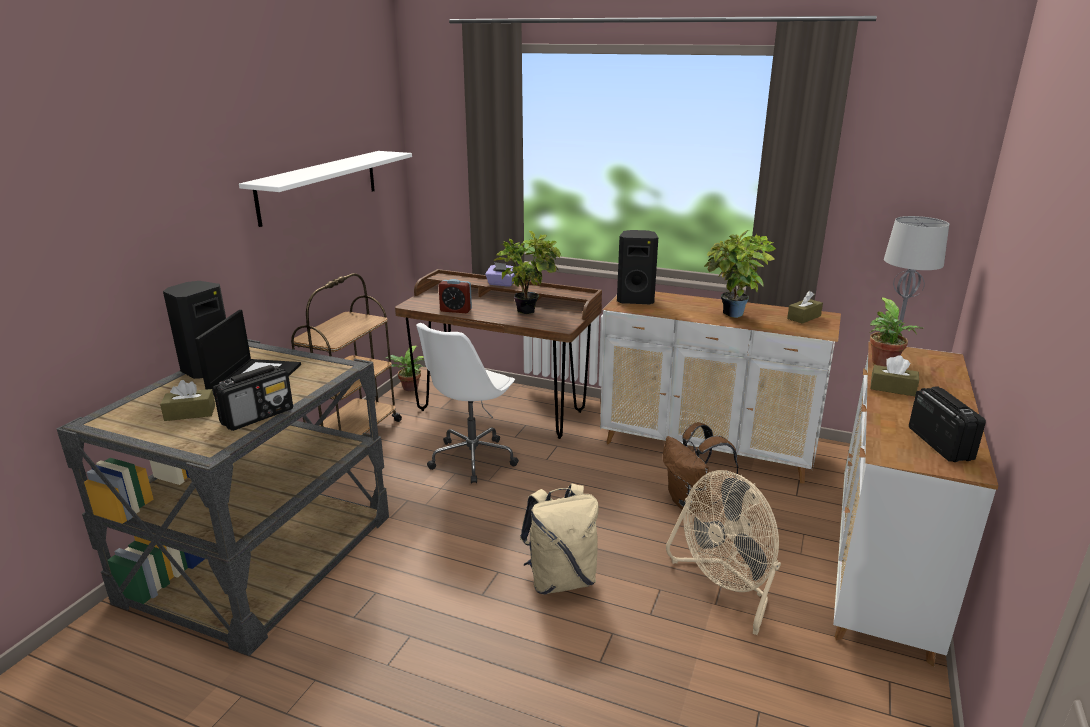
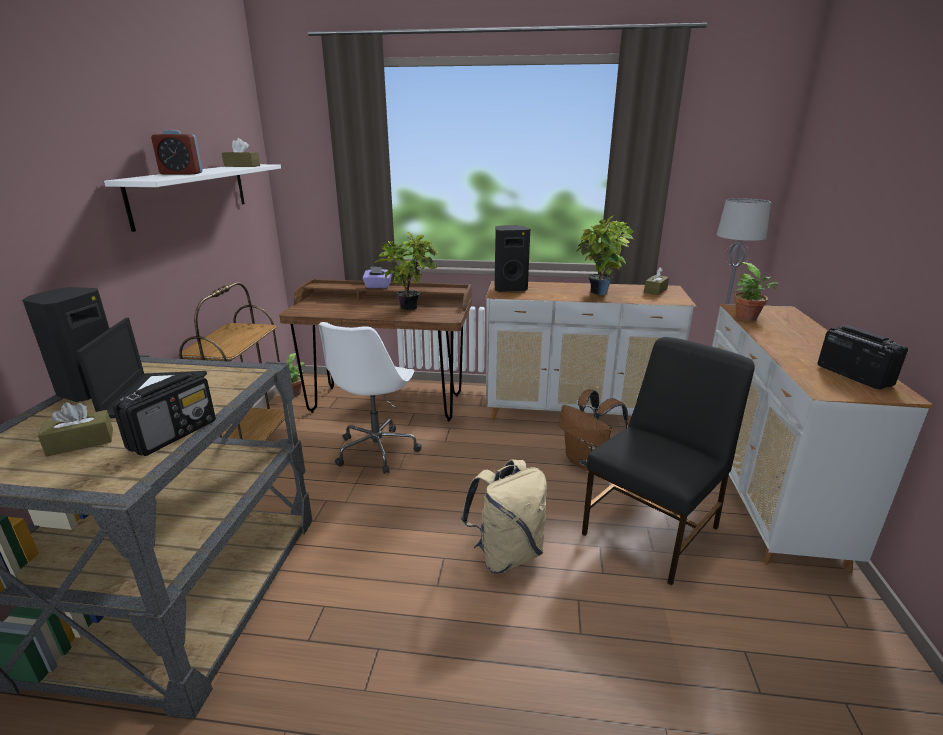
camera: 15 degrees left, 0 degrees up
alarm clock [438,279,472,313] -> alarm clock moved to [151,130,202,174]
beige fan [666,470,781,635] -> black chair [582,337,755,586]
brown tissue box [871,355,919,396] -> brown tissue box moved to [222,138,260,167]

